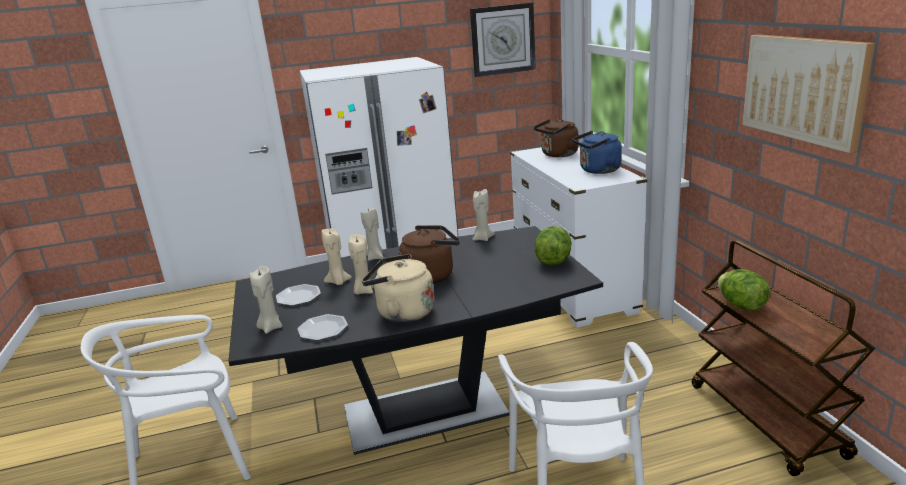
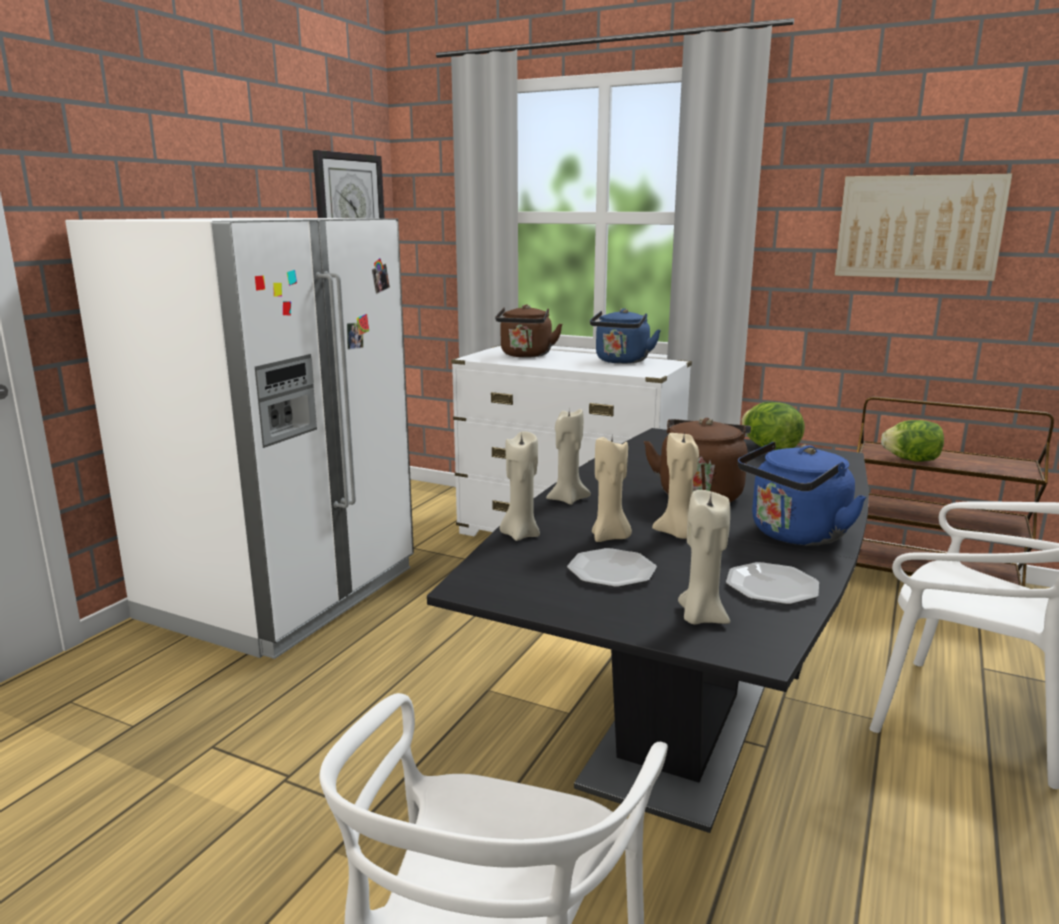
camera: 50 degrees left, 5 degrees down
beige kettle [362,254,435,323] -> blue kettle [738,442,866,545]
beige candle [472,189,495,241] -> beige candle moved to [500,431,540,541]

